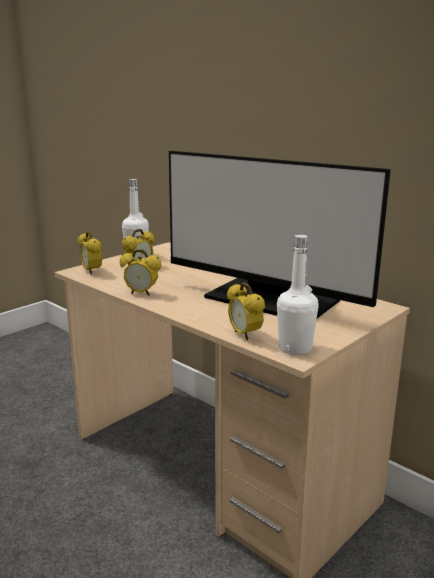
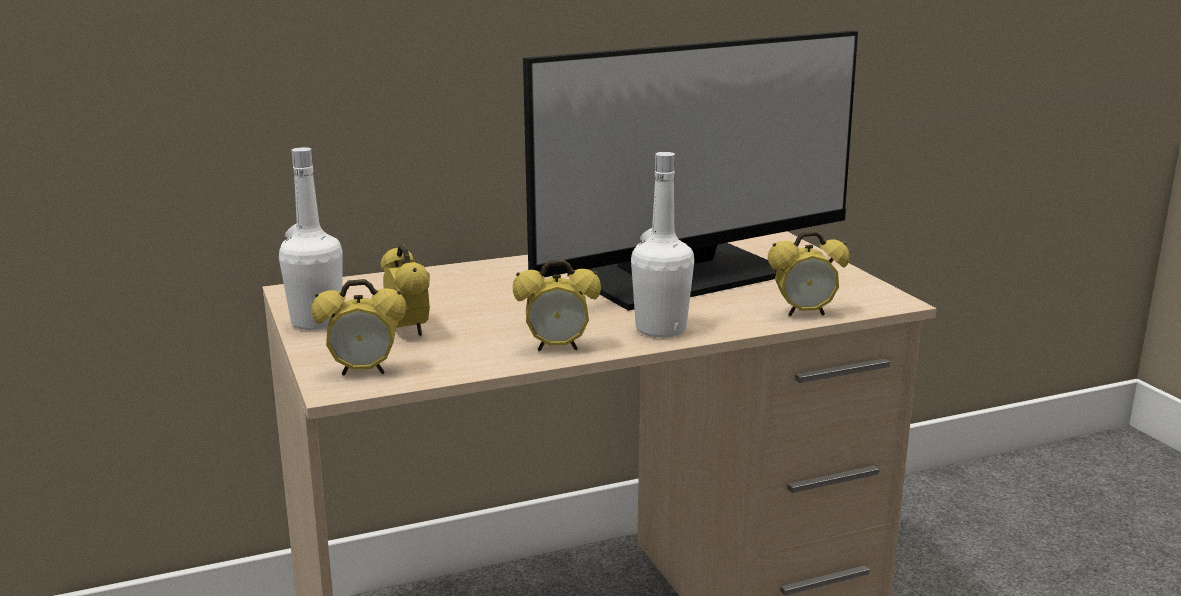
camera: 65 degrees left, 0 degrees up
alarm clock [119,249,161,296] -> alarm clock turned 45 degrees clockwise [513,259,601,351]
white bottle [277,234,319,355] -> white bottle moved to [631,152,694,338]

